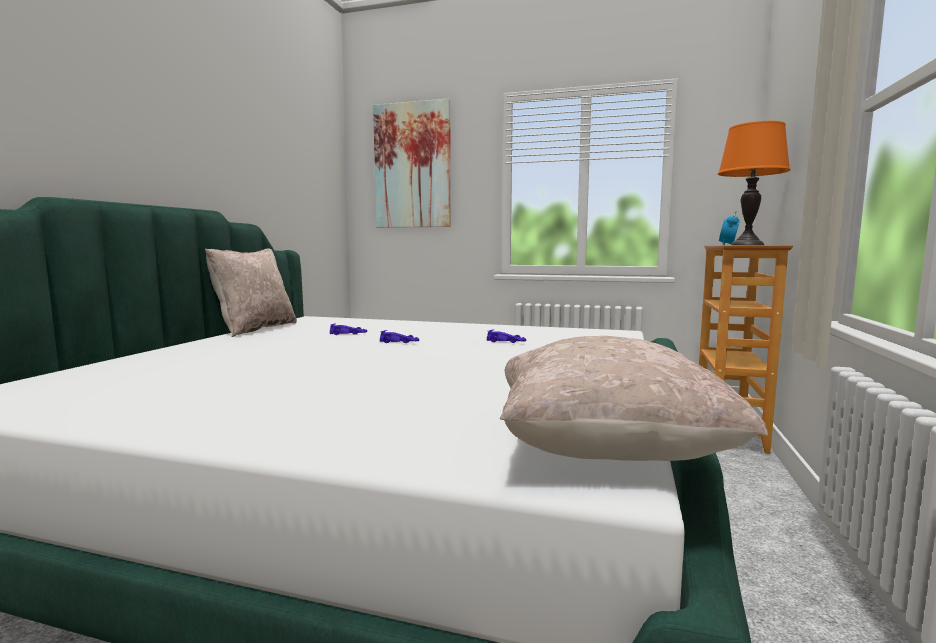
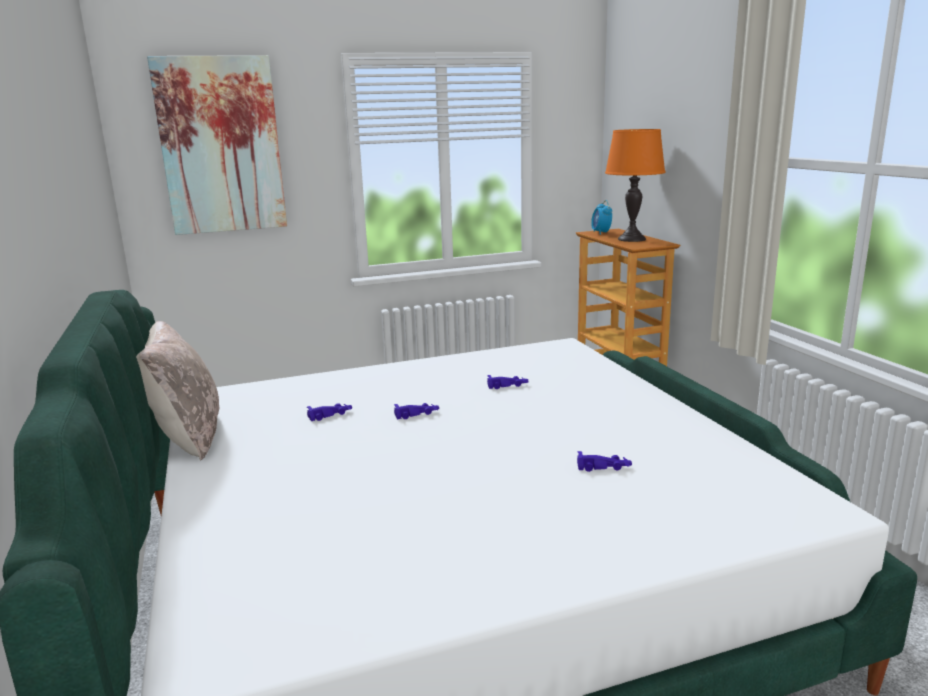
camera: 35 degrees left, 10 degrees up
beige pillow [500,336,769,461] -> none
none -> purple toy car [577,451,632,472]

